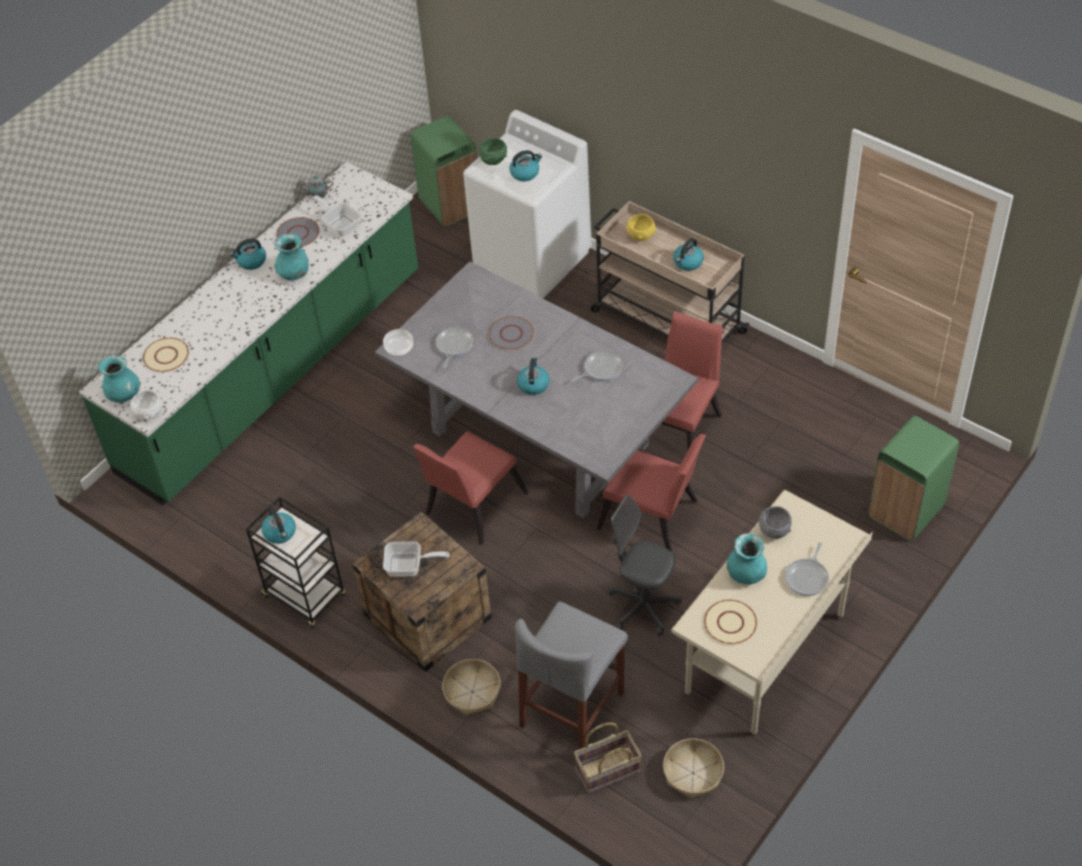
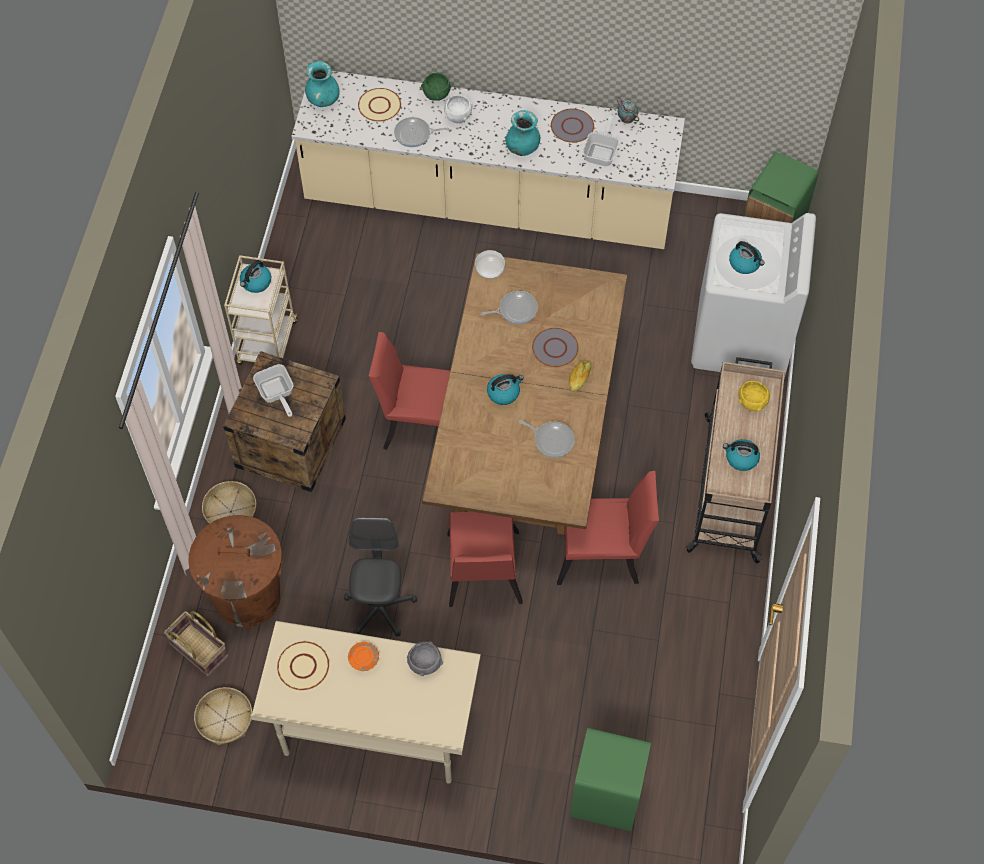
camera: 60 degrees right, 10 degrees up
green counter [79,162,418,505] -> beige counter [292,71,685,249]
white bowl [130,390,164,420] -> white bowl moved to [444,95,473,123]
kettle [230,238,266,270] -> none
black cart [246,496,346,628] -> beige cart [224,255,298,365]
grey dining table [375,261,698,518] -> brown dining table [422,253,627,535]
green bowl [479,138,507,165] -> green bowl moved to [421,73,451,101]
grey stool [515,602,628,749] -> brown trash can [188,515,283,627]
turquoise vase [727,533,767,585] -> orange plate [348,642,379,671]
frying pan [785,542,829,596] -> frying pan moved to [394,117,449,147]
none -> bread [569,360,592,392]

